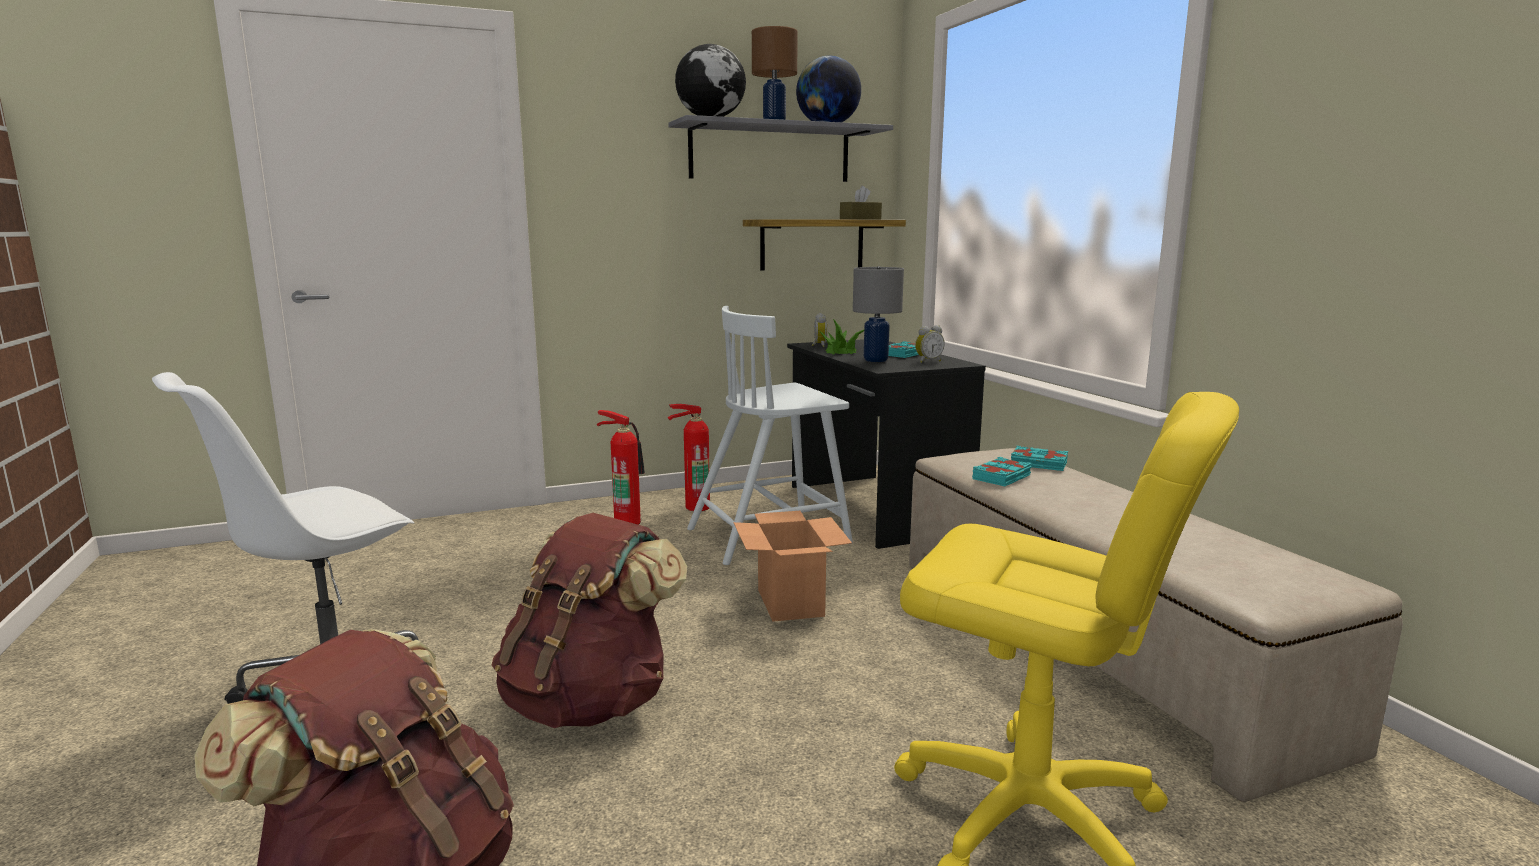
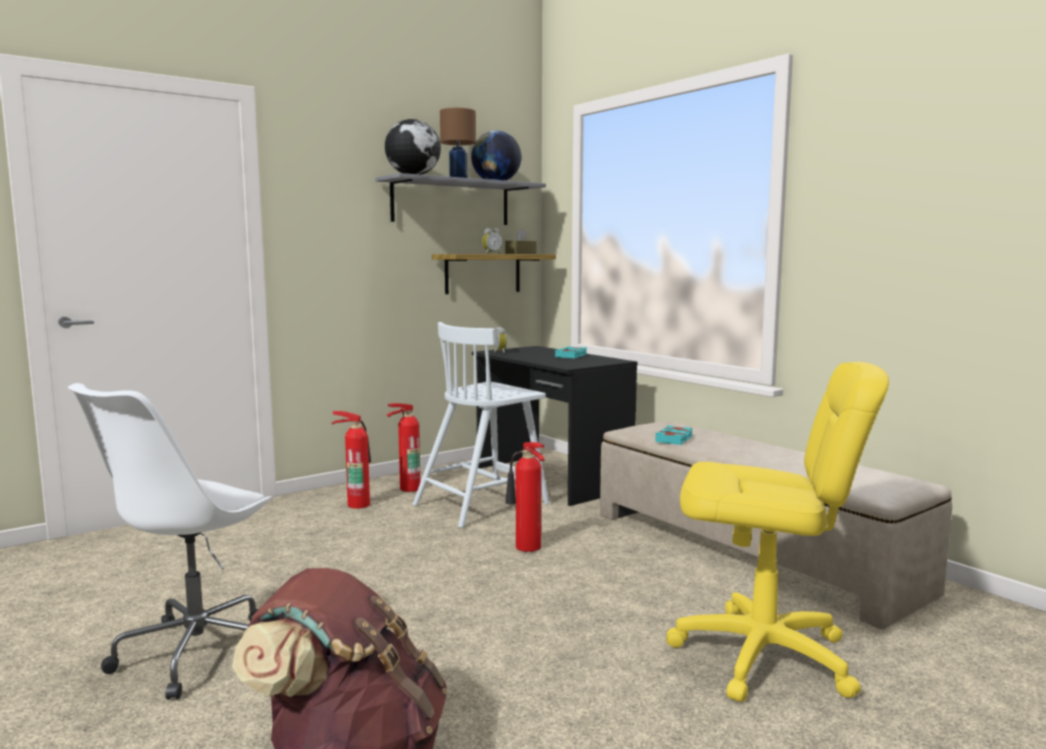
camera: 15 degrees left, 5 degrees down
brown backpack [492,513,687,728] -> none
cardboard box [734,511,852,622] -> fire extinguisher [505,442,545,552]
potted plant [819,319,864,354] -> none
grey table lamp [853,266,904,362] -> none
alarm clock [915,325,945,363] -> alarm clock moved to [482,228,502,254]
turquoise book [1011,446,1068,471] -> none

